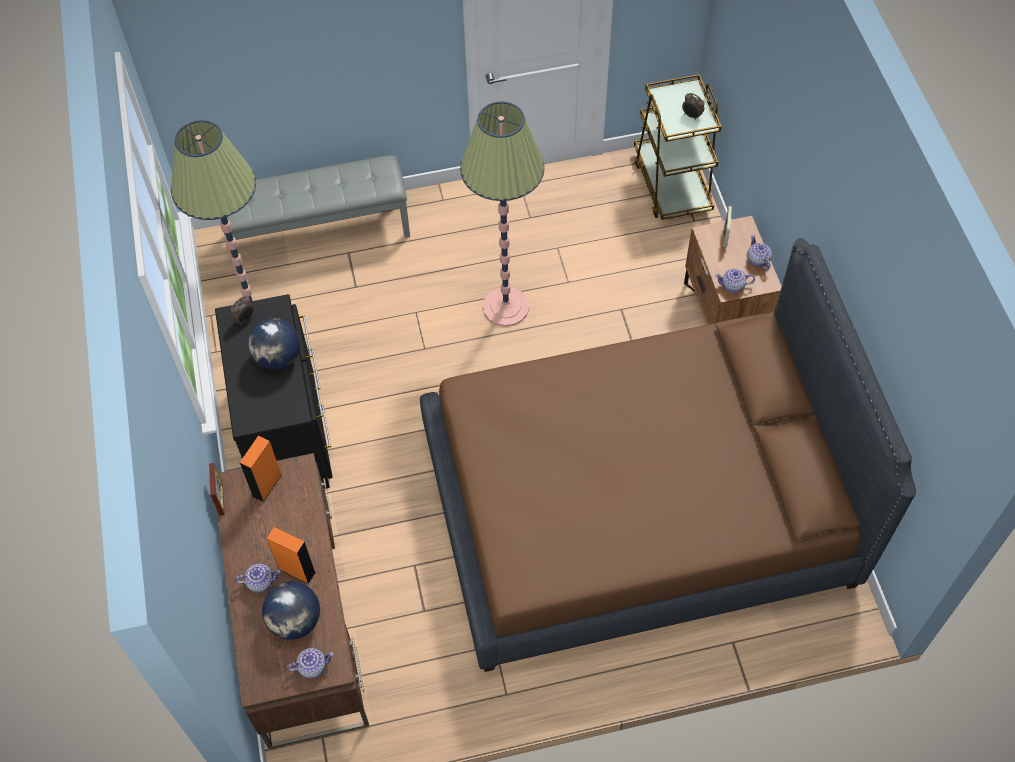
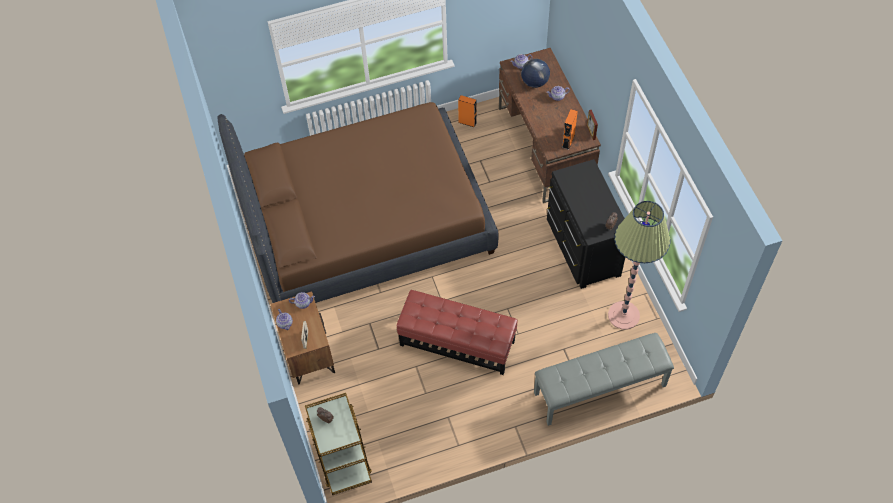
camera: 175 degrees right, 0 degrees up
globe [248,318,300,370] -> none
orange speaker [267,527,316,584] -> orange speaker moved to [458,95,477,127]
floor lamp [460,101,545,327] -> red ottoman [397,290,517,375]

